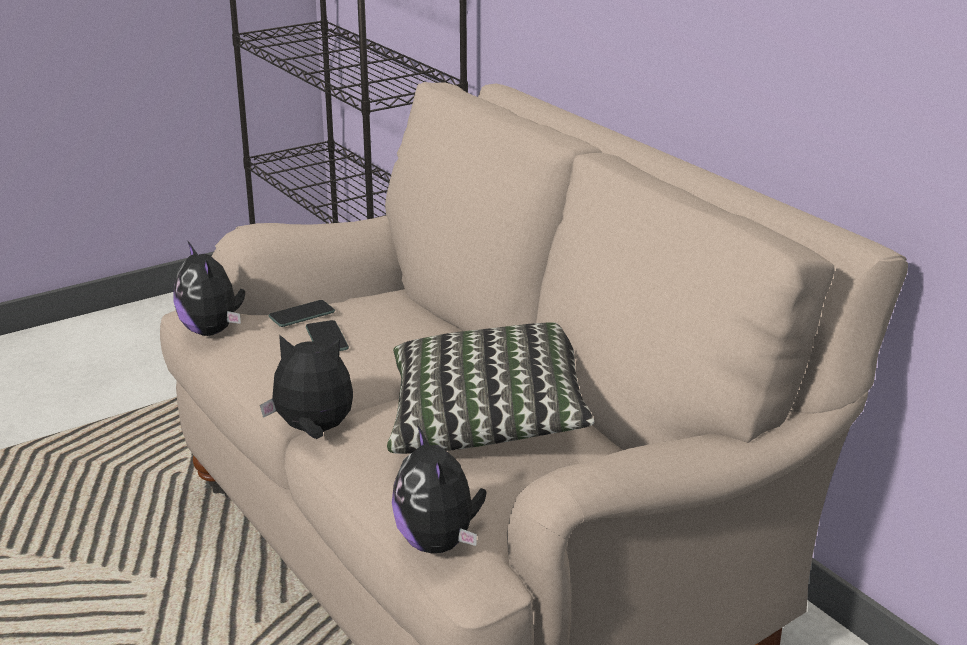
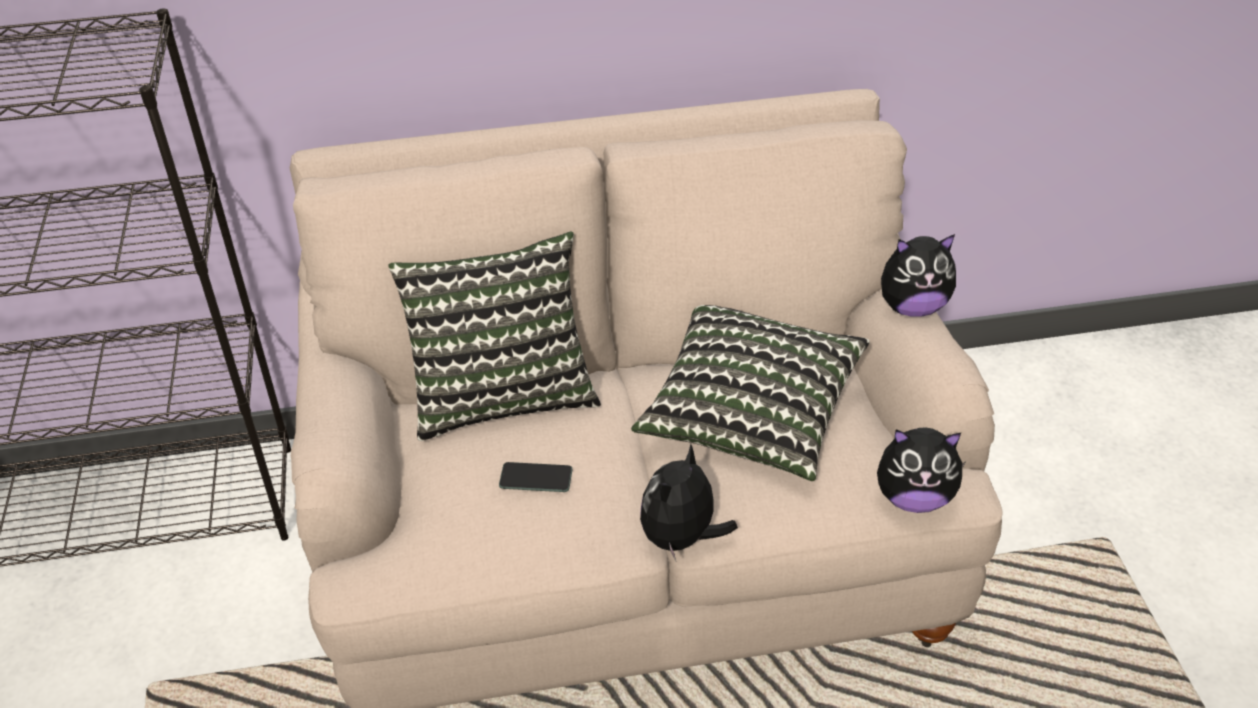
camera: 65 degrees left, 15 degrees up
plush toy [173,242,245,336] -> plush toy moved to [881,234,956,317]
phone [269,300,335,327] -> none
none -> pillow [388,231,601,441]

